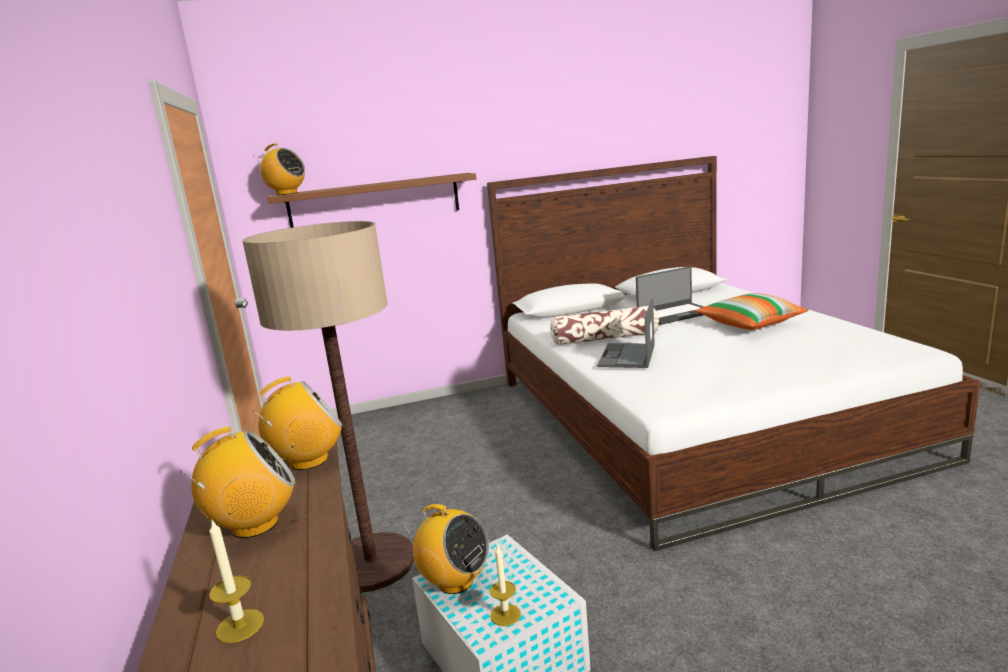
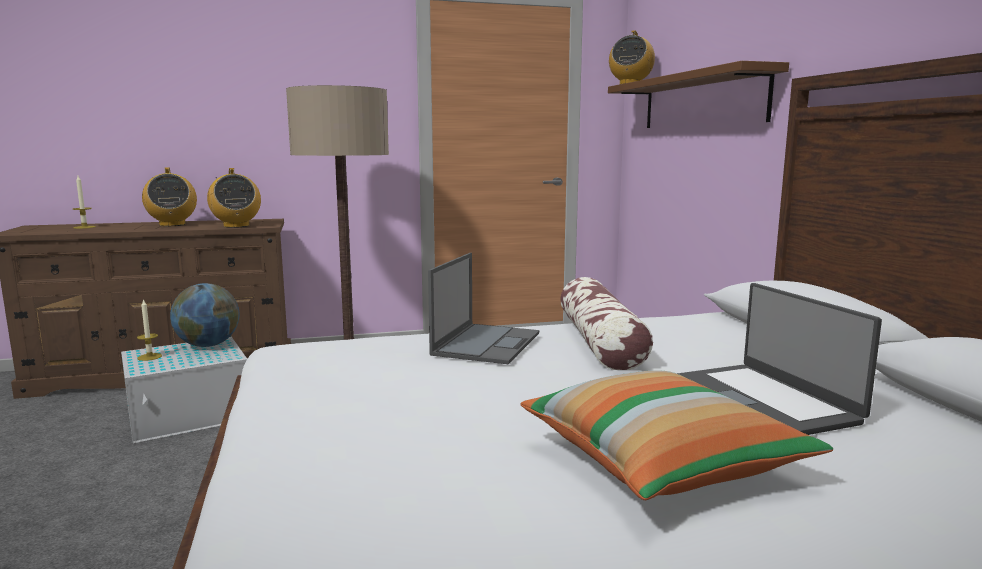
camera: 90 degrees right, 5 degrees down
radio [403,504,489,594] -> globe [170,283,239,347]
laptop [597,299,655,368] -> laptop turned 90 degrees clockwise [428,253,539,364]

